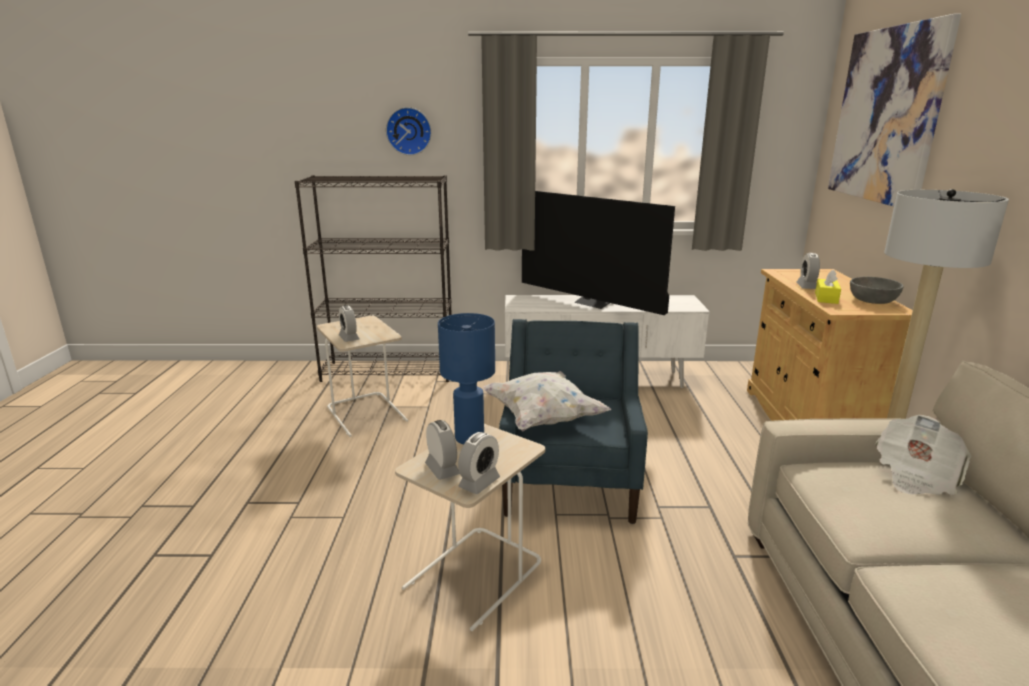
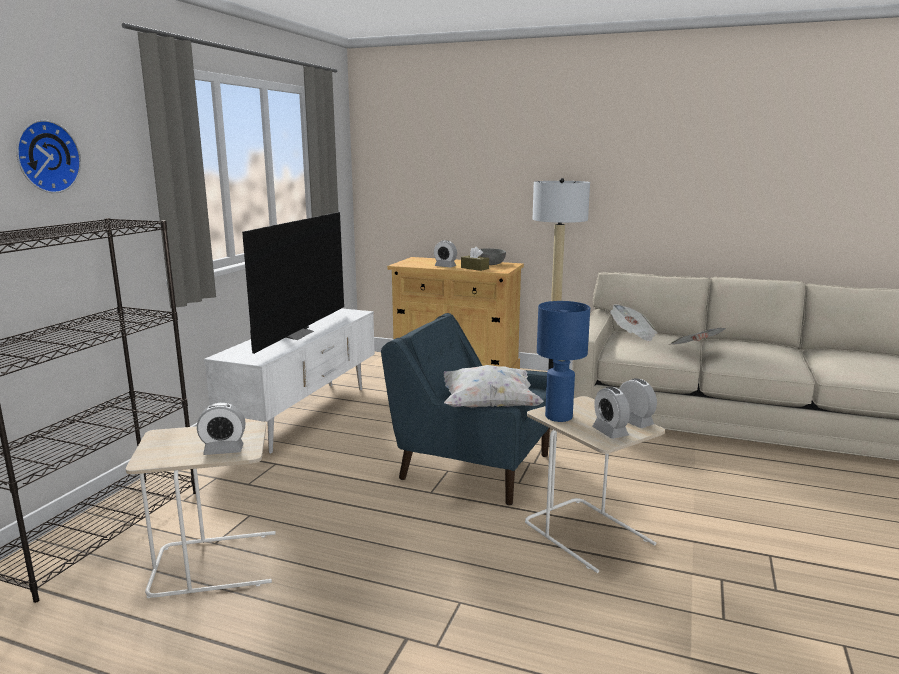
camera: 70 degrees left, 5 degrees down
alarm clock [425,420,460,480] -> alarm clock turned 105 degrees counterclockwise [592,387,630,439]
television [522,191,675,315] -> television turned 45 degrees counterclockwise [242,212,344,354]
yellow tissue box [815,270,841,304] -> brown tissue box [461,247,489,271]
picture [828,14,961,207] -> none
none -> newspaper [669,327,726,345]

